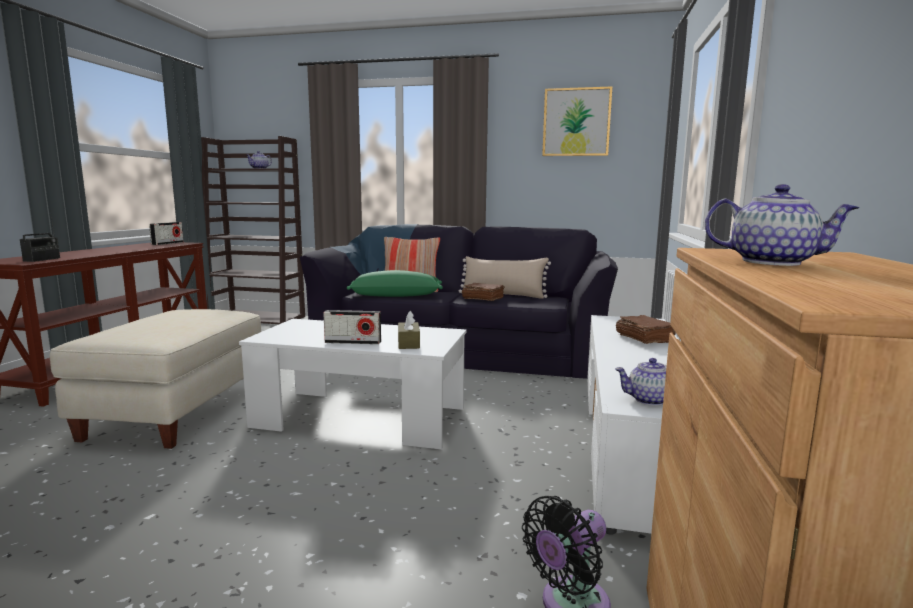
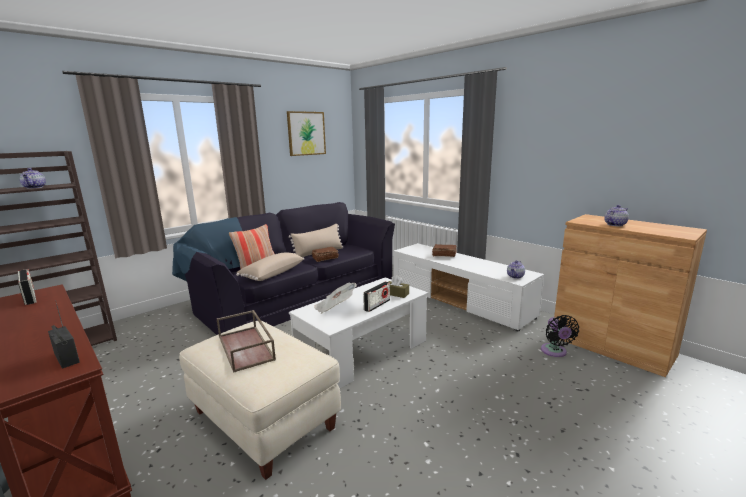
camera: 55 degrees left, 5 degrees up
green pillow [347,270,443,297] -> beige pillow [236,253,304,281]
none -> brown tray [217,310,276,373]
none -> newspaper [314,283,357,314]

